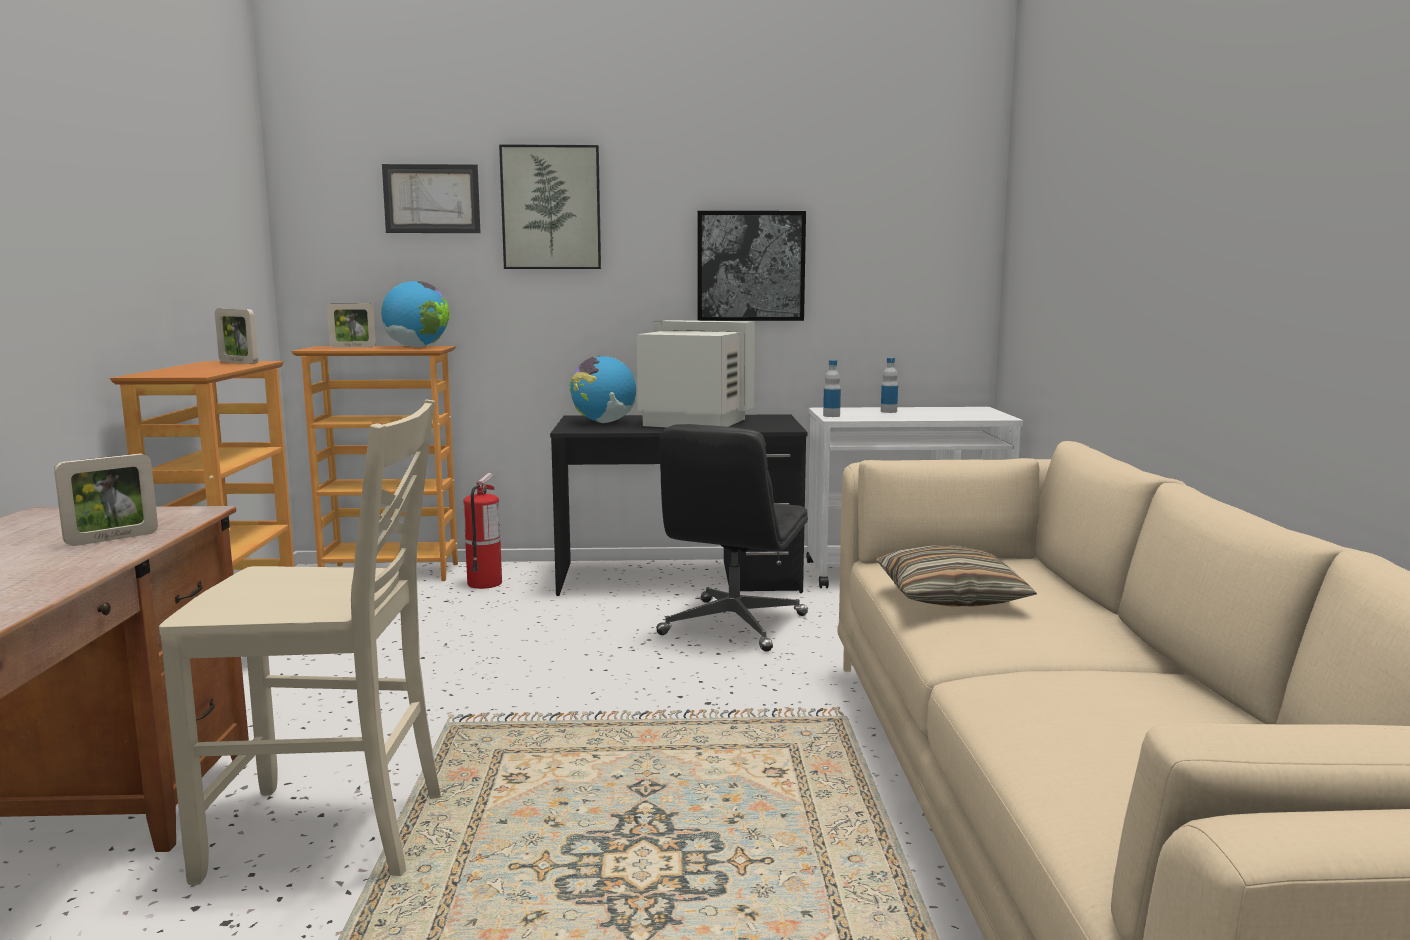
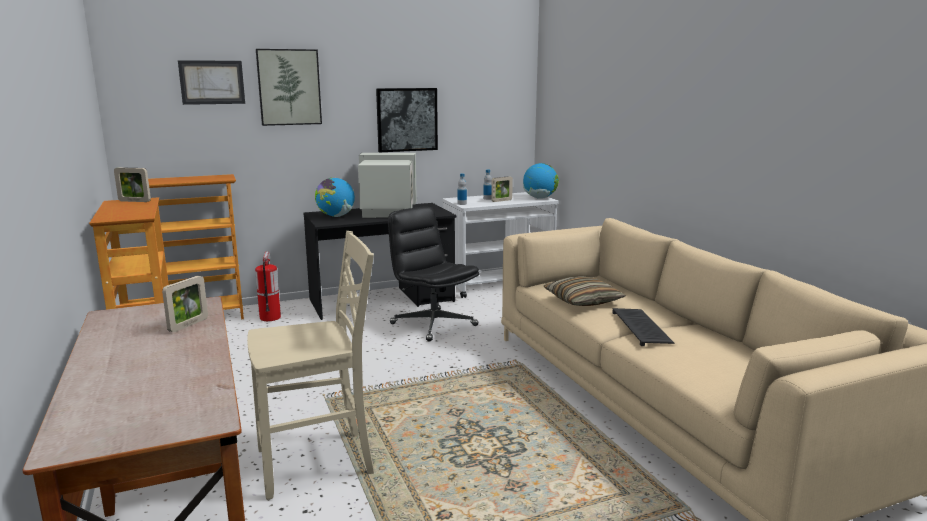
camera: 20 degrees left, 5 degrees up
picture frame [327,303,376,348] -> picture frame moved to [491,176,513,202]
globe [381,281,450,347] -> globe moved to [523,163,559,199]
black office chair [656,424,808,652] -> black office chair turned 135 degrees clockwise [388,206,480,342]
none -> keyboard [612,308,674,346]

